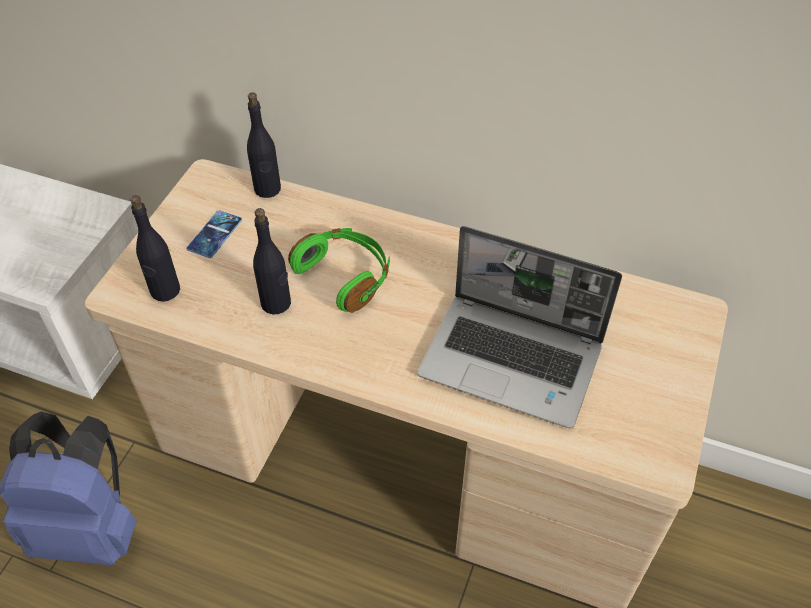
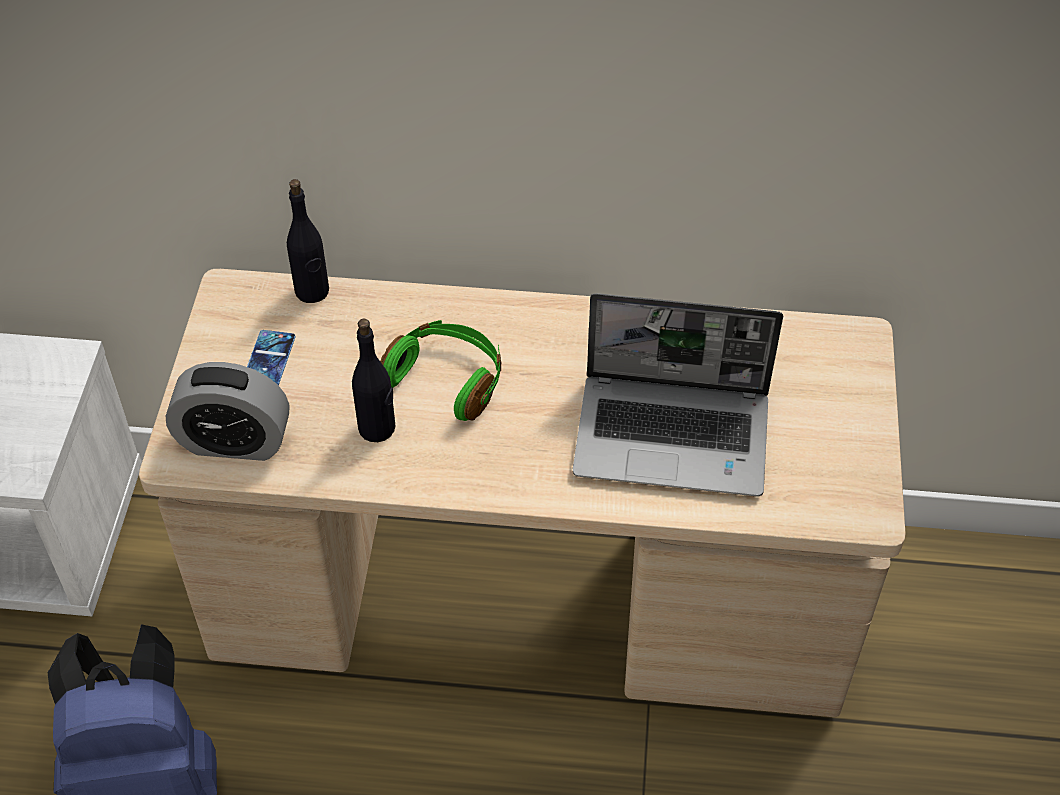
camera: 15 degrees left, 0 degrees up
black bottle [130,195,180,302] -> alarm clock [166,362,289,461]

